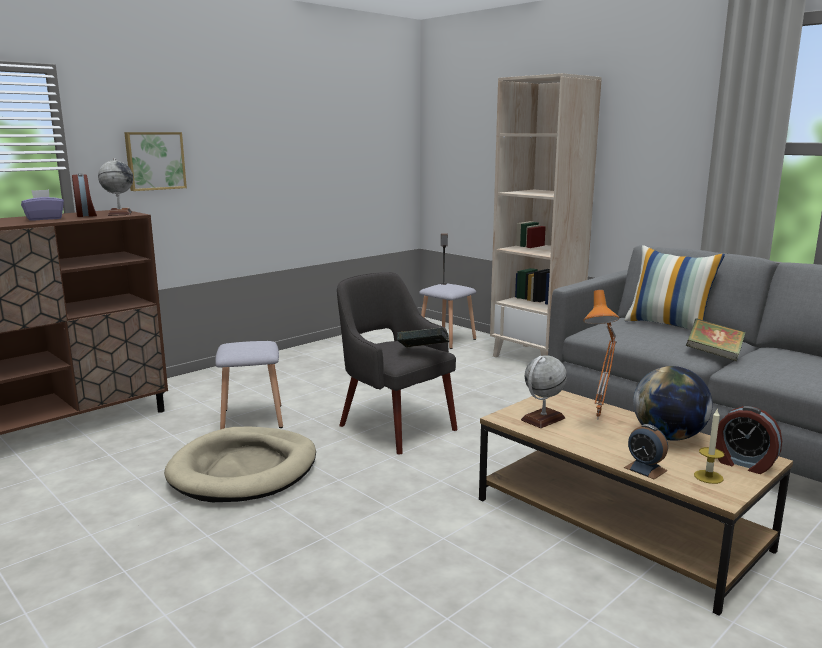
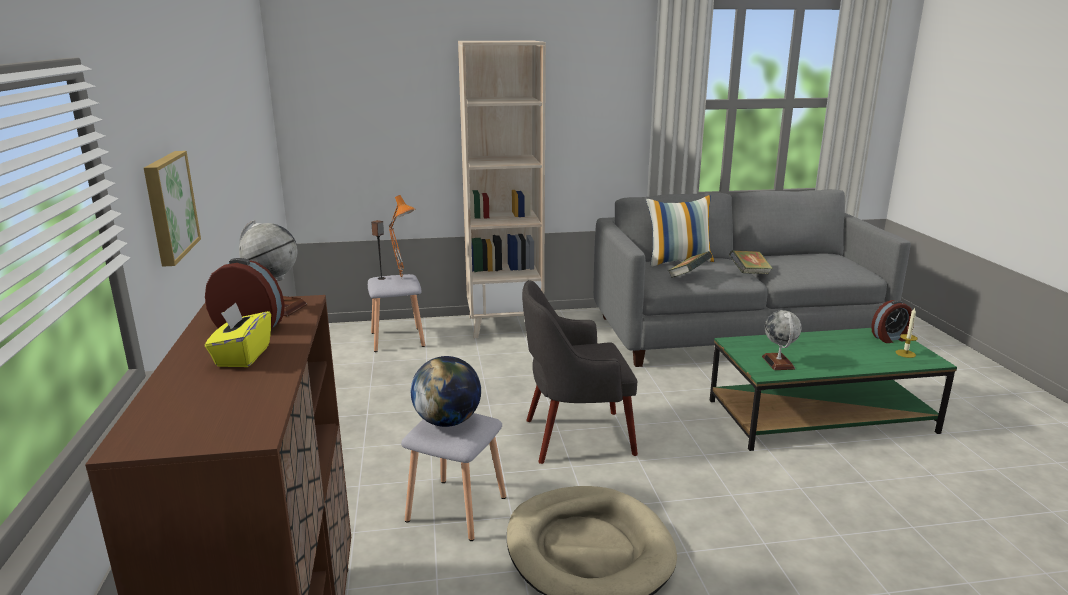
camera: 55 degrees left, 5 degrees up
purple tissue box [21,189,64,221] -> yellow tissue box [205,302,271,367]
book [397,328,449,348] -> book moved to [668,251,712,278]
brown coffee table [479,390,793,616] -> green coffee table [710,328,957,451]
orange table lamp [584,290,619,420] -> orange table lamp moved to [389,195,415,279]
alarm clock [624,424,668,479] -> none
globe [633,366,712,441] -> globe moved to [411,356,481,427]

